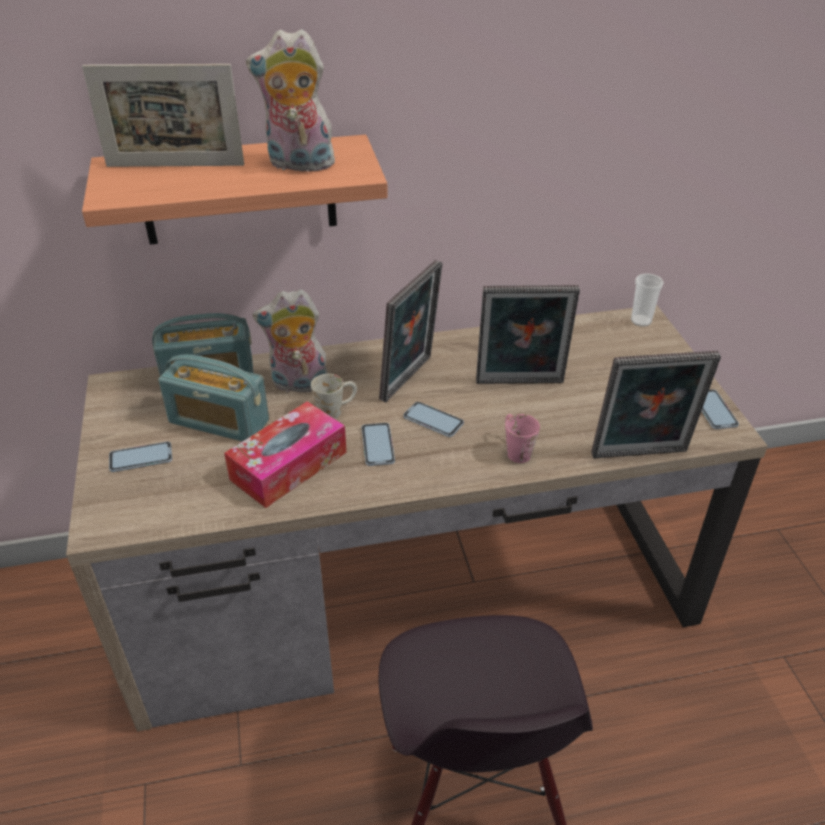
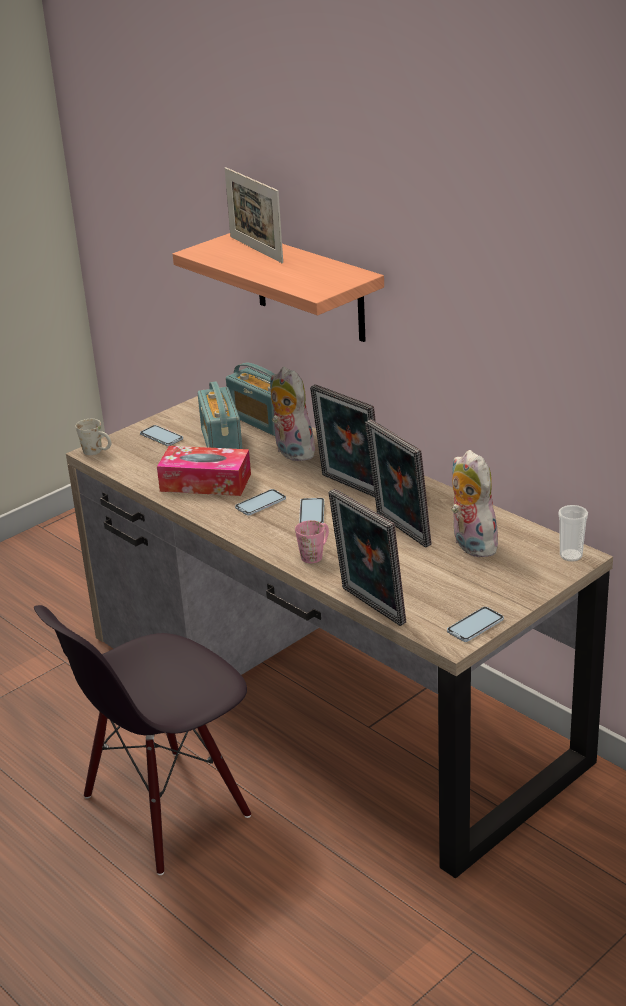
camera: 60 degrees right, 10 degrees down
plush toy [246,29,337,175] -> plush toy moved to [451,450,498,558]
white mug [311,374,357,419] -> white mug moved to [75,419,111,455]
picture frame [379,260,443,402] -> picture frame turned 45 degrees clockwise [310,384,376,497]

